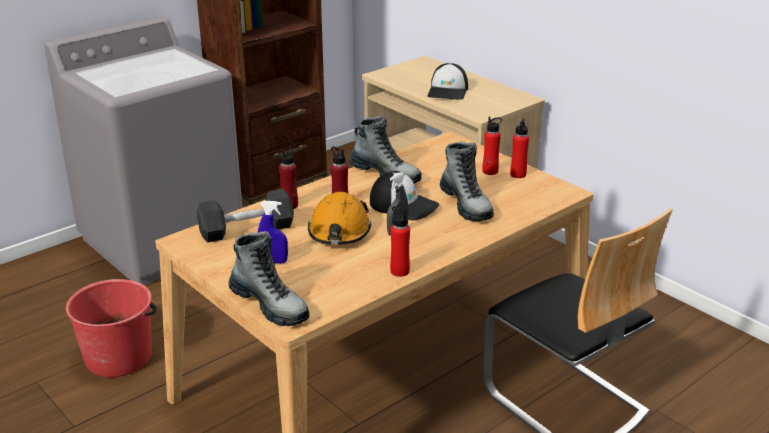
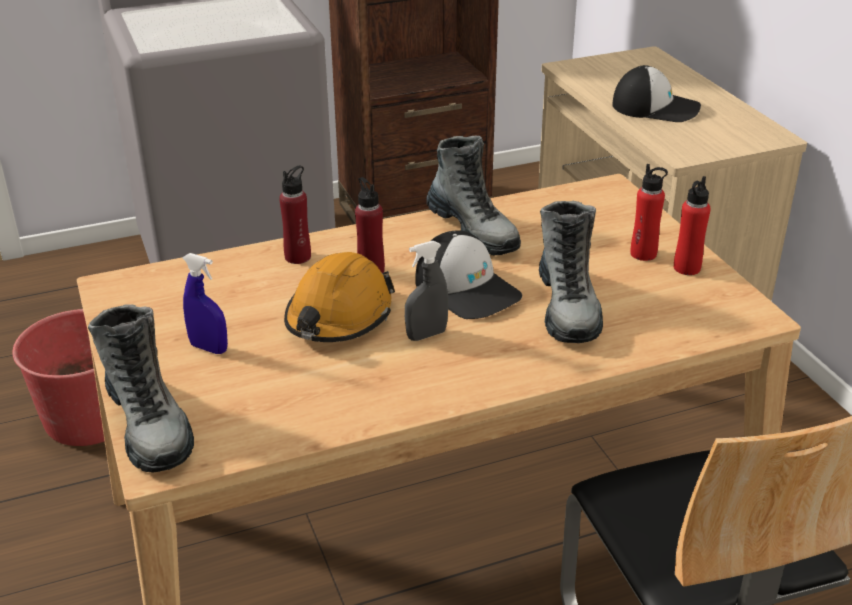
camera: 20 degrees right, 5 degrees up
black dumbbell [197,189,294,242] -> none
red bottle [390,206,410,277] -> none
cap [427,63,468,100] -> cap turned 105 degrees counterclockwise [612,65,701,122]

